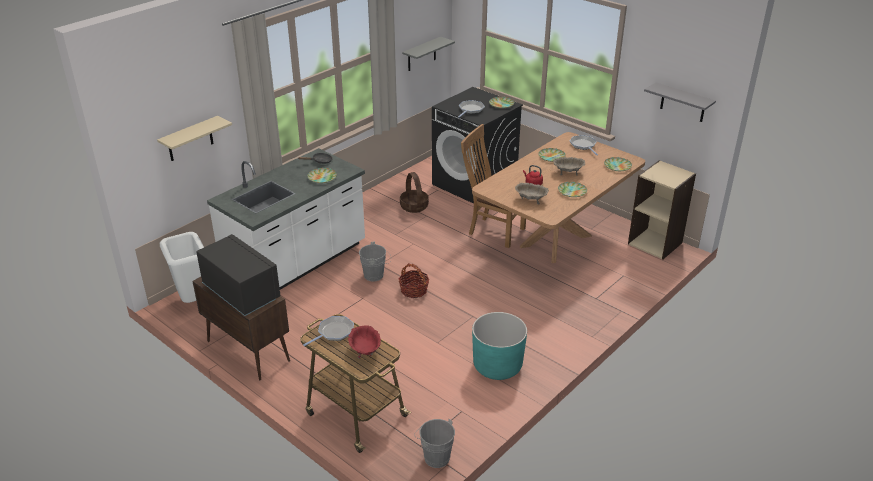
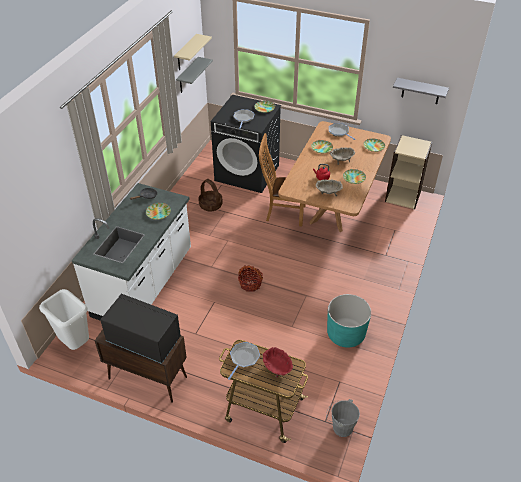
camera: 20 degrees left, 10 degrees up
beige shelf [157,116,232,161] -> beige shelf moved to [174,34,212,71]
grey bucket [359,242,391,282] -> none

